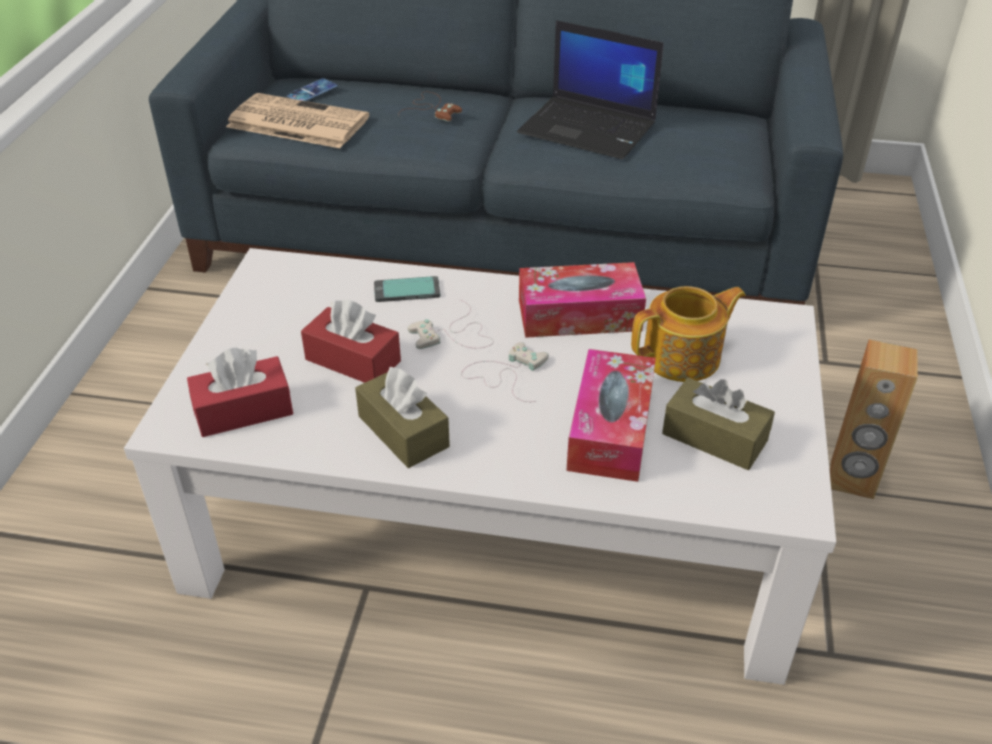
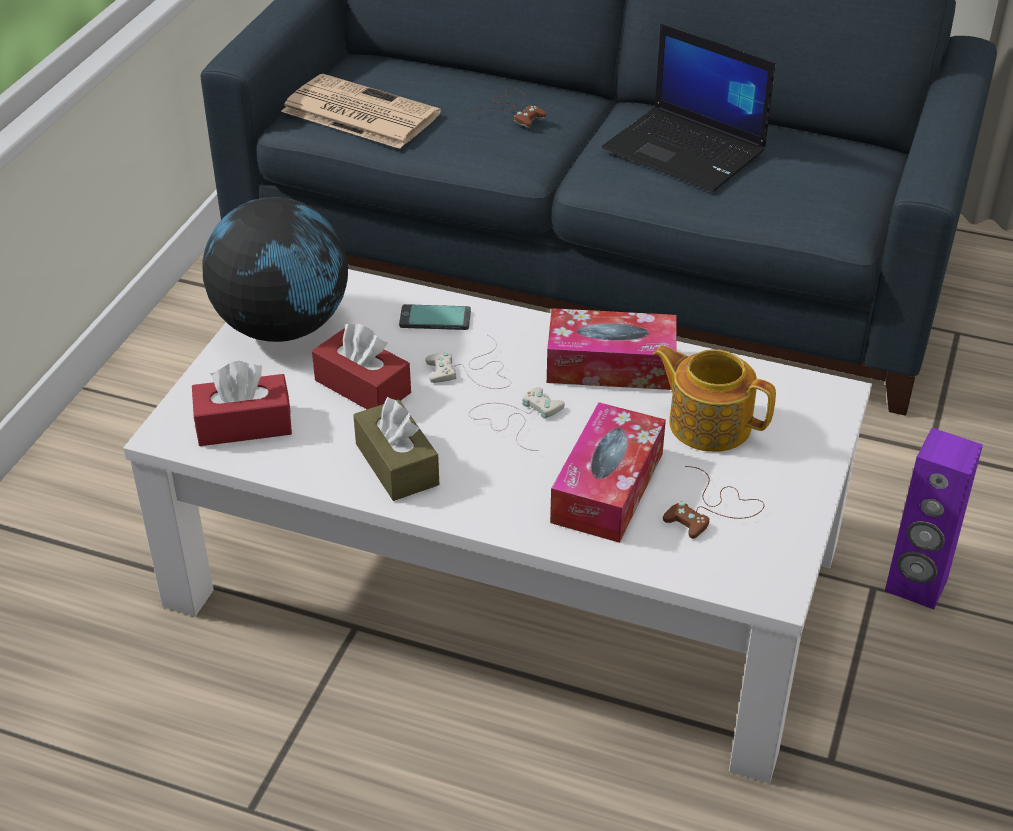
camera: 10 degrees right, 0 degrees up
phone [287,78,338,101] -> none
teapot [631,286,746,382] -> teapot turned 135 degrees counterclockwise [653,345,776,452]
brown tissue box [662,378,775,470] -> brown game controller [663,466,764,539]
brown speaker [830,340,918,499] -> purple speaker [885,428,983,609]
none -> globe [203,197,348,342]

